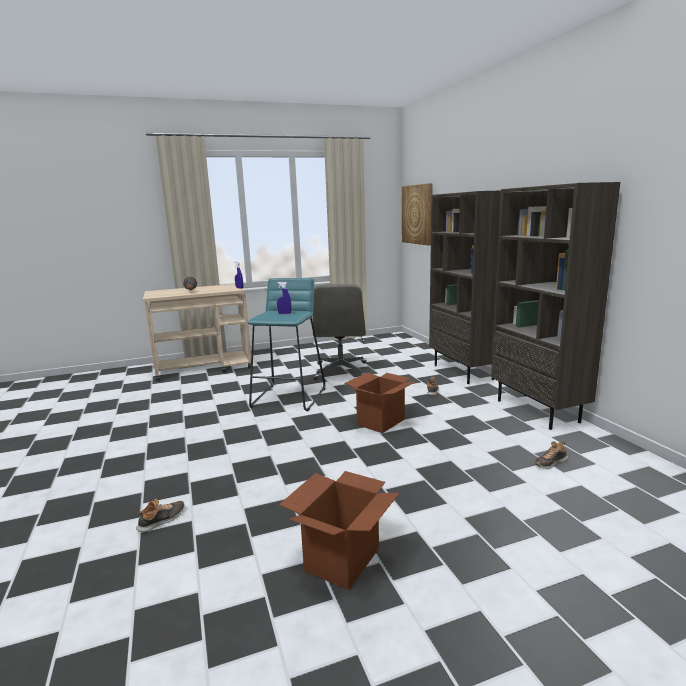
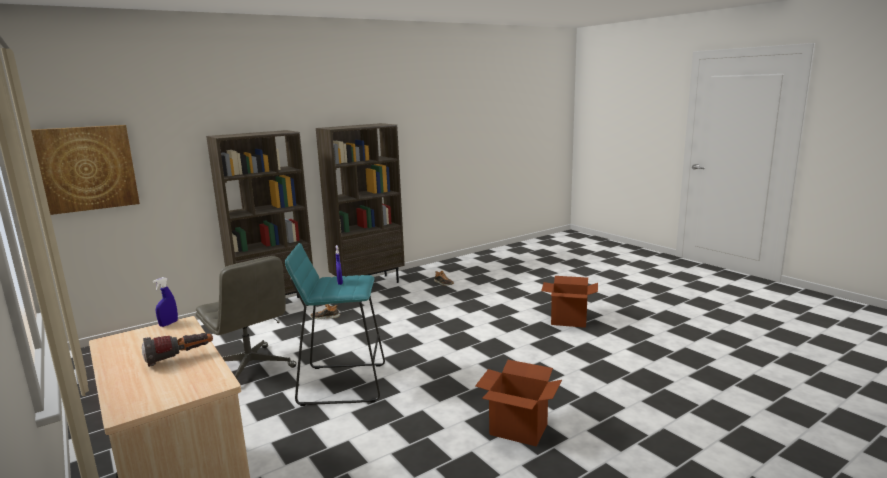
camera: 105 degrees left, 0 degrees up
shoe [136,499,185,532] -> none
grey office chair [313,284,367,380] -> grey office chair turned 60 degrees clockwise [196,256,296,379]
cardboard box [345,373,417,433] -> cardboard box moved to [475,360,562,447]

